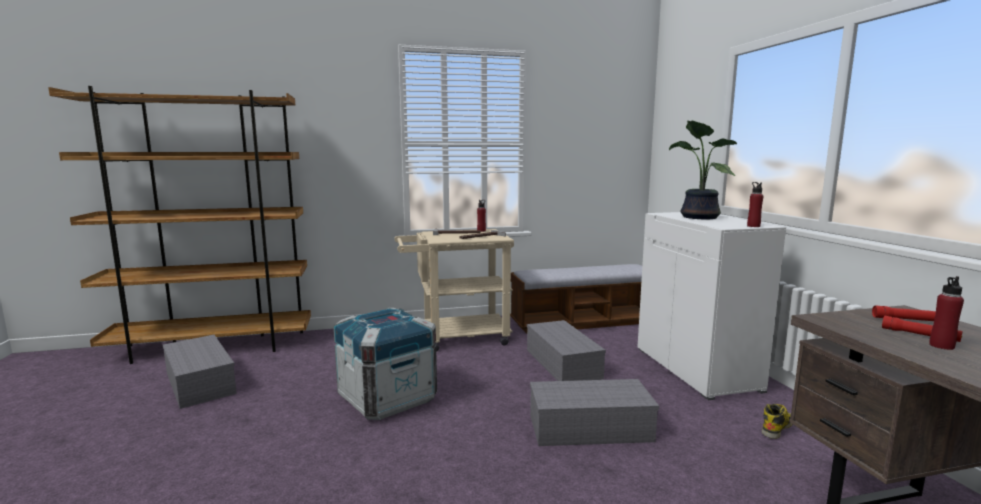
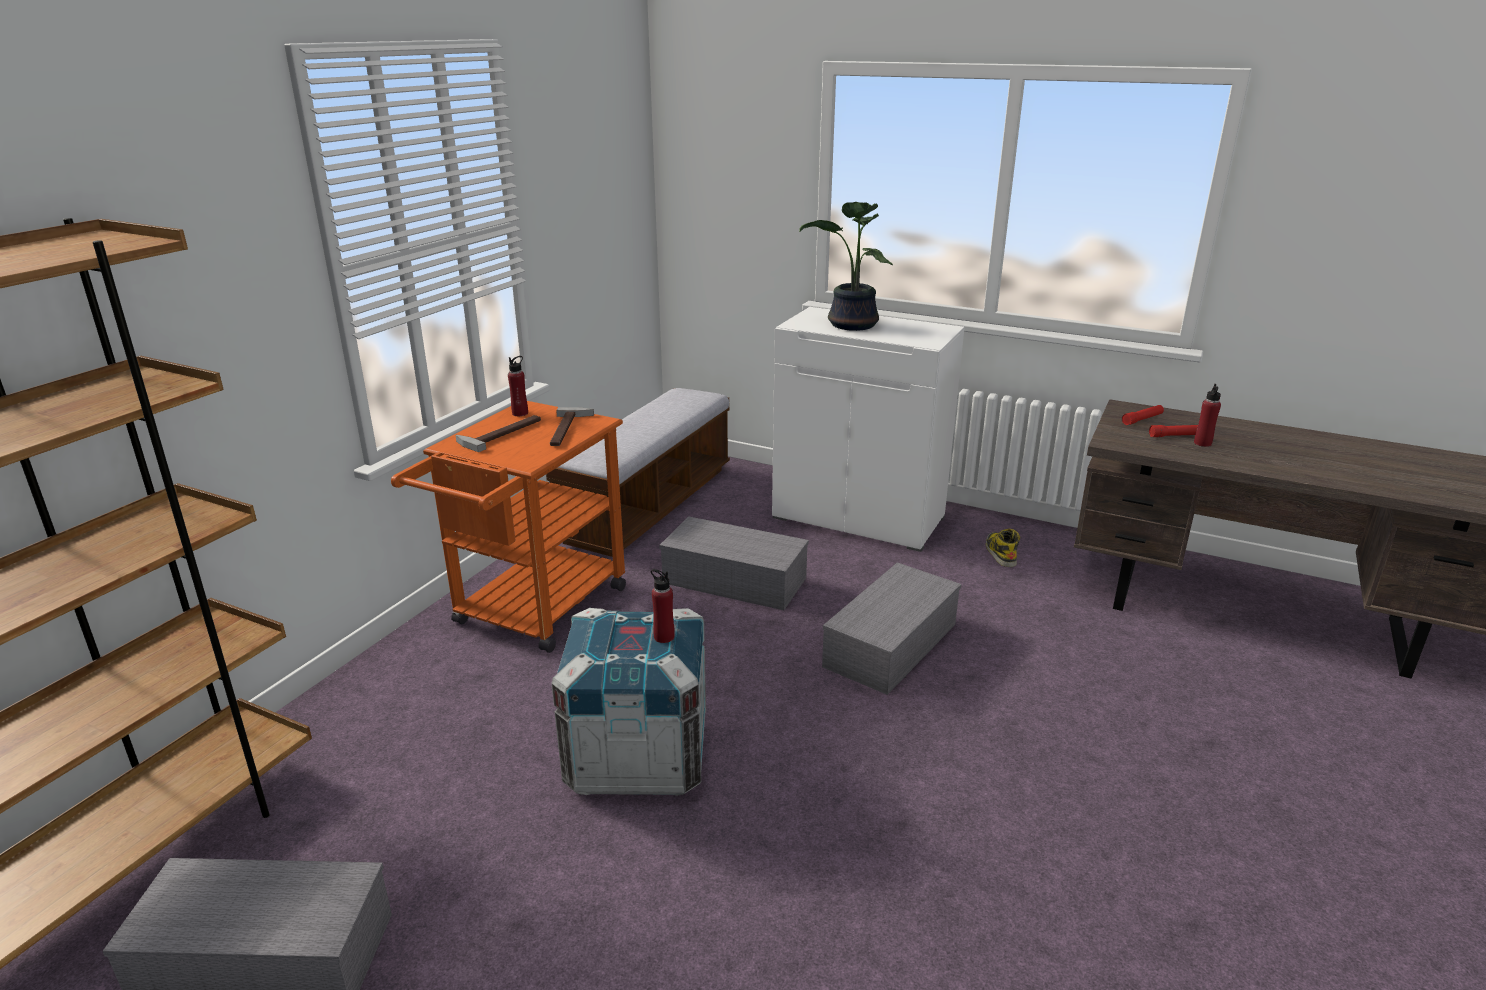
camera: 50 degrees left, 15 degrees up
beige cart [394,229,514,352] -> orange cart [391,401,626,653]
red bottle [747,182,764,227] -> red bottle moved to [651,569,675,643]

